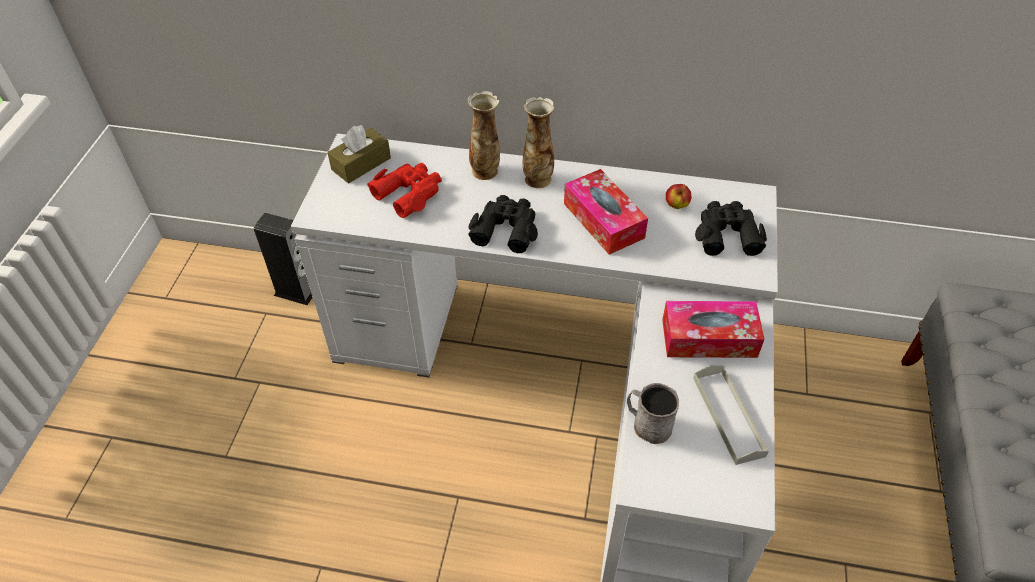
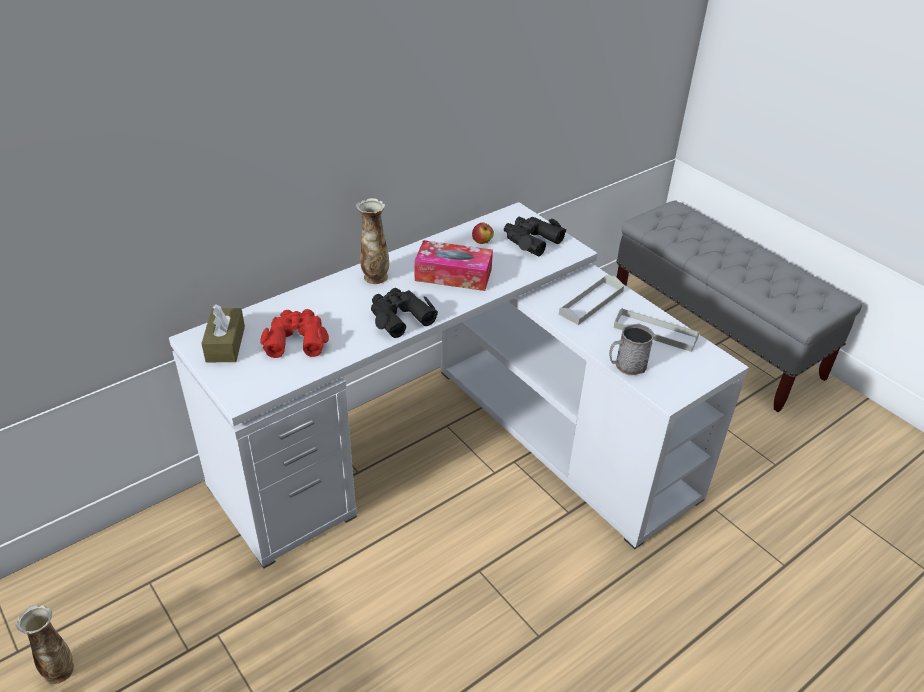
camera: 50 degrees left, 10 degrees down
speaker [254,213,313,305] -> none
vase [468,91,500,180] -> vase moved to [16,605,74,684]
tissue box [662,301,765,358] -> grey tray [559,276,624,325]

